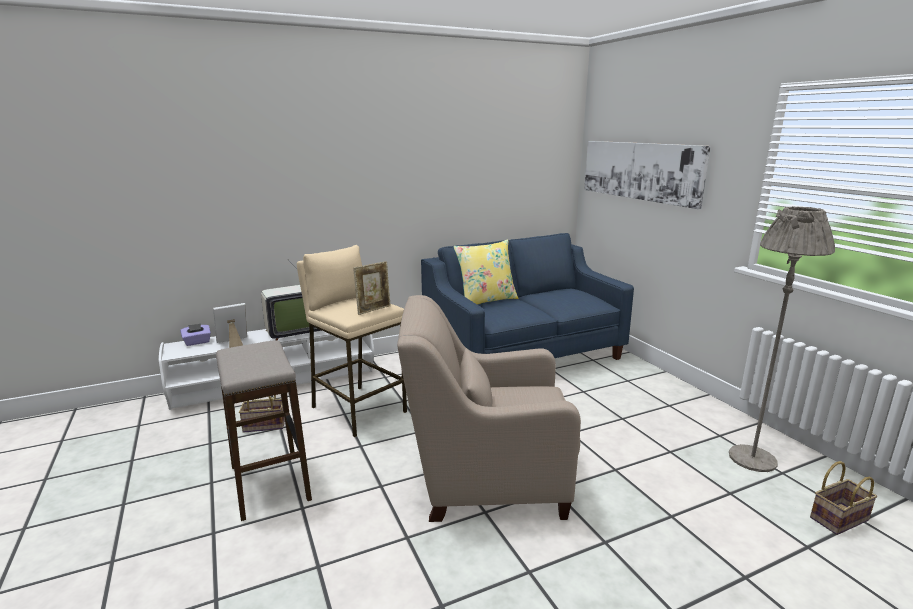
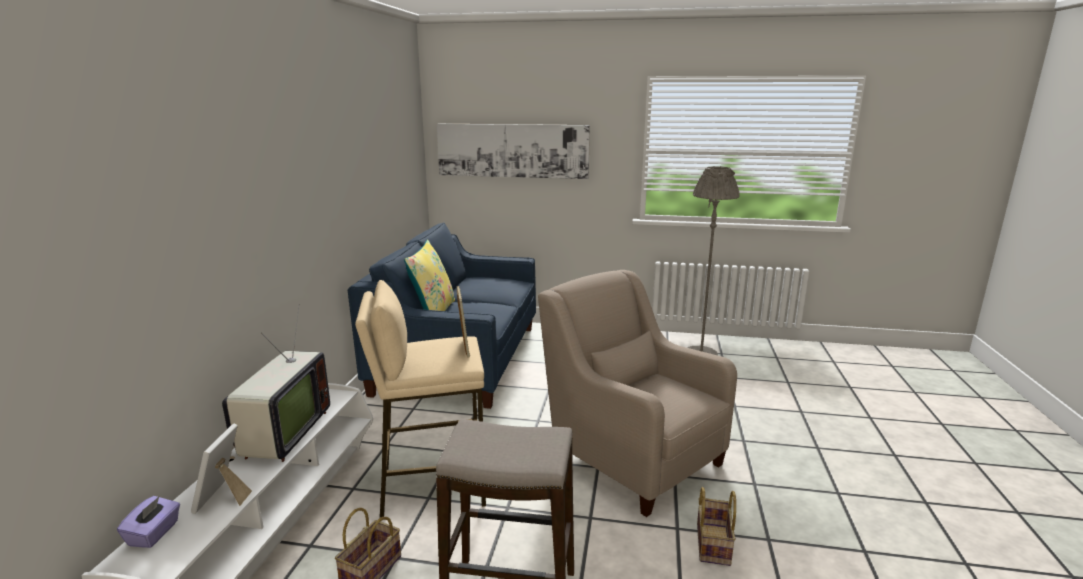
camera: 55 degrees left, 0 degrees up
beige armchair [397,295,581,522] -> beige armchair turned 105 degrees clockwise [538,270,737,517]
basket [810,461,877,535] -> basket moved to [697,487,736,566]

